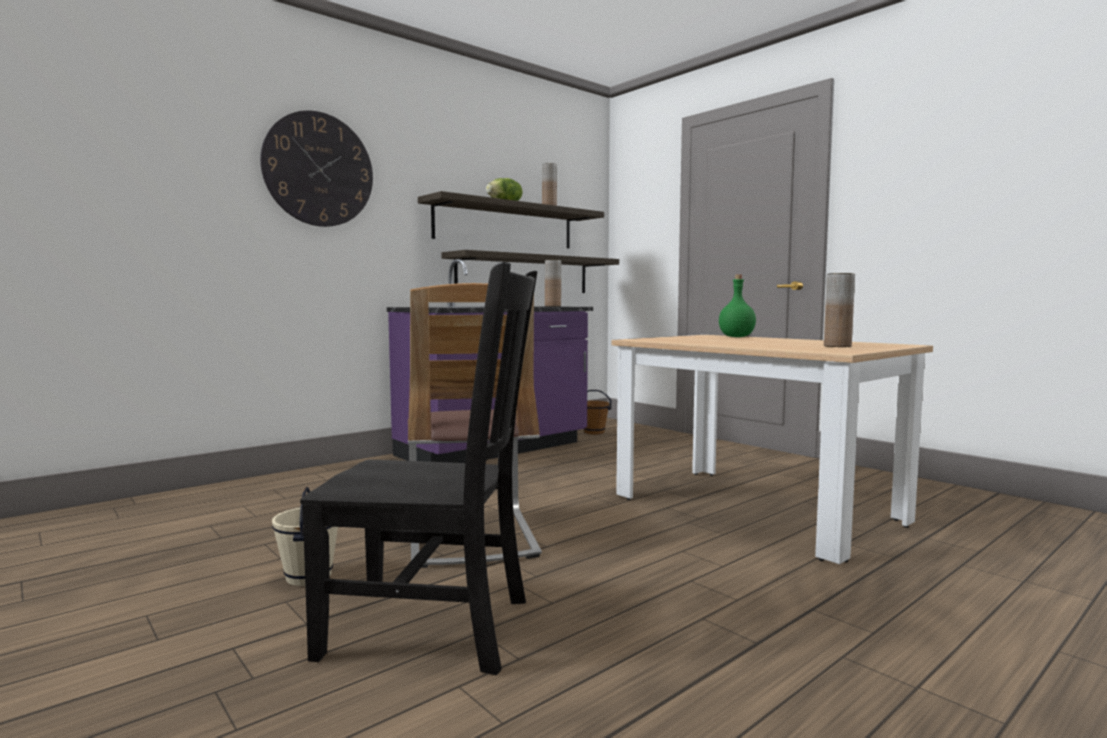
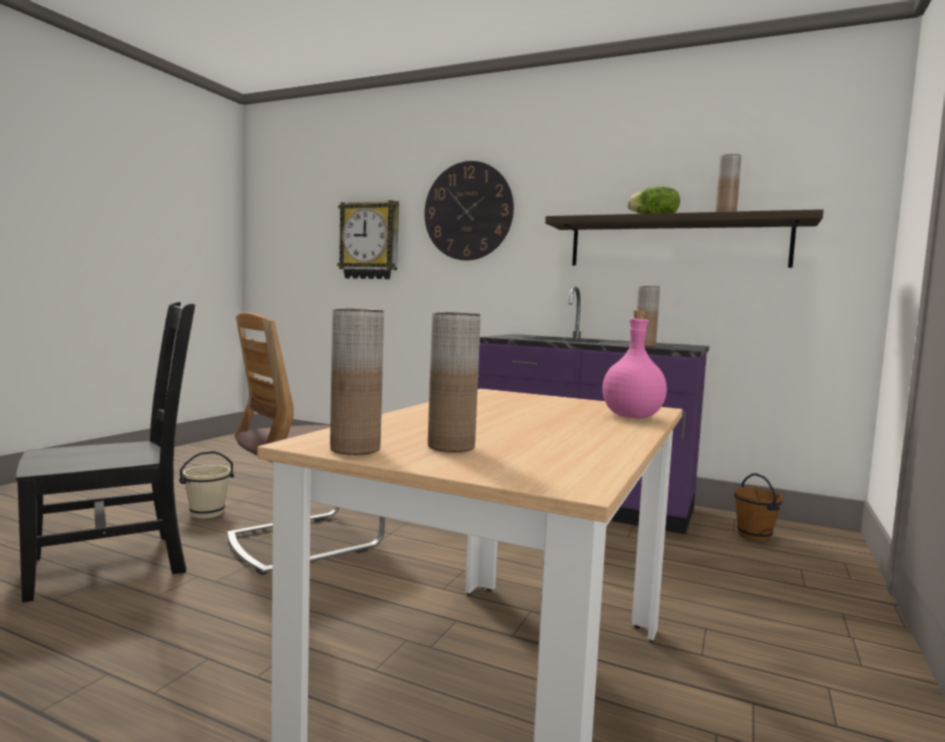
camera: 65 degrees right, 0 degrees up
black chair [300,262,537,675] -> black chair turned 105 degrees counterclockwise [16,302,195,603]
shelf [441,250,619,293] -> none
green bottle [719,274,756,337] -> pink bottle [602,310,667,418]
none -> brown vase [330,308,384,455]
none -> wall clock [337,200,399,279]

